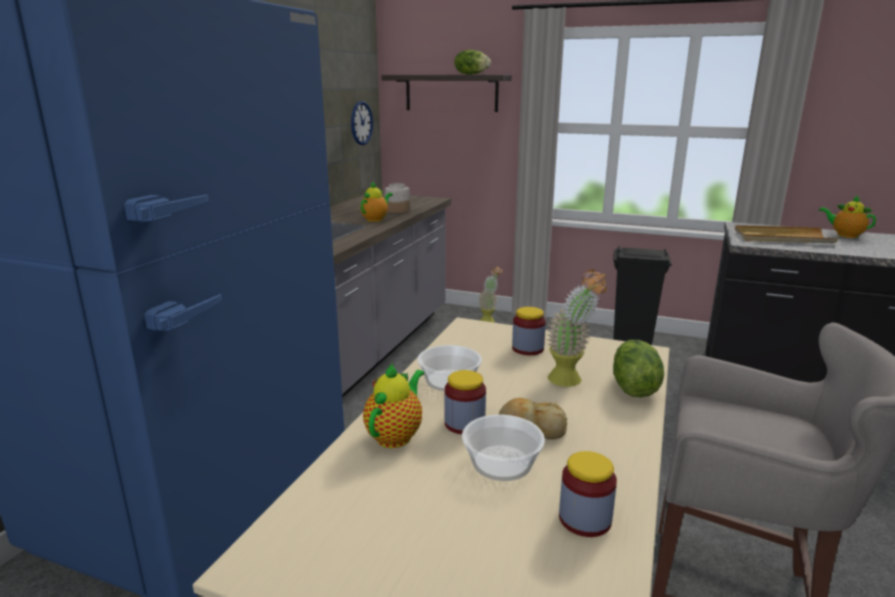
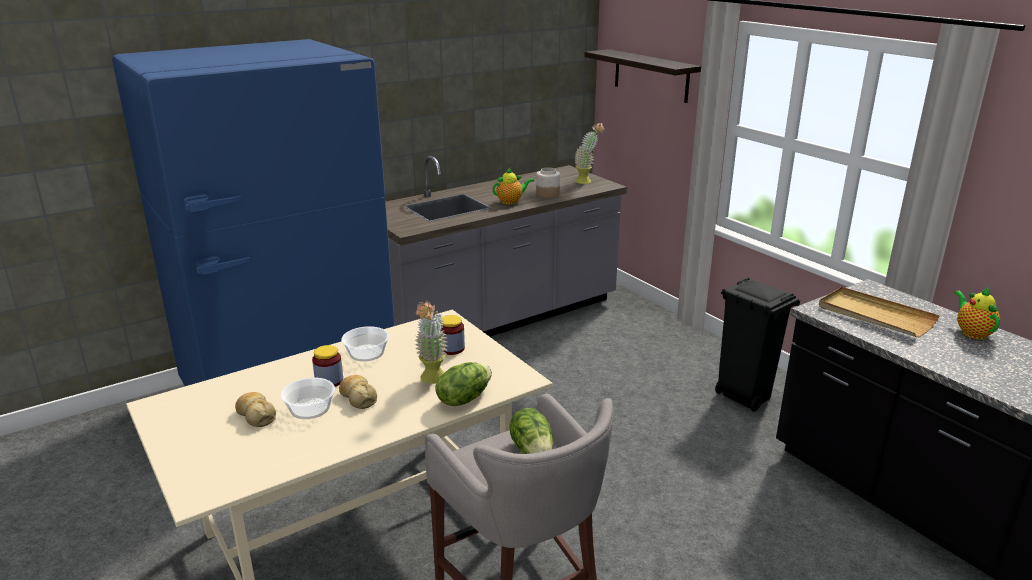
camera: 35 degrees right, 5 degrees up
wall clock [351,101,373,145] -> none
teapot [363,363,424,448] -> none
lettuce [454,50,491,75] -> lettuce moved to [510,408,553,454]
potted plant [479,266,503,322] -> potted plant moved to [575,123,604,184]
jar [559,451,617,537] -> none
none -> bread [235,392,276,427]

